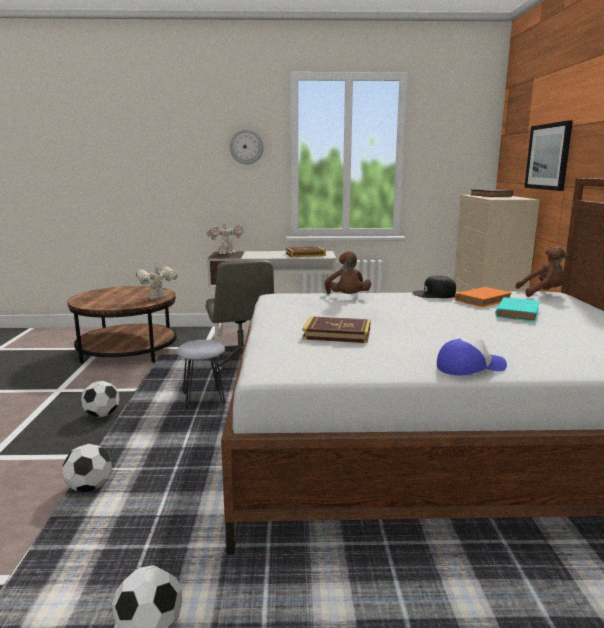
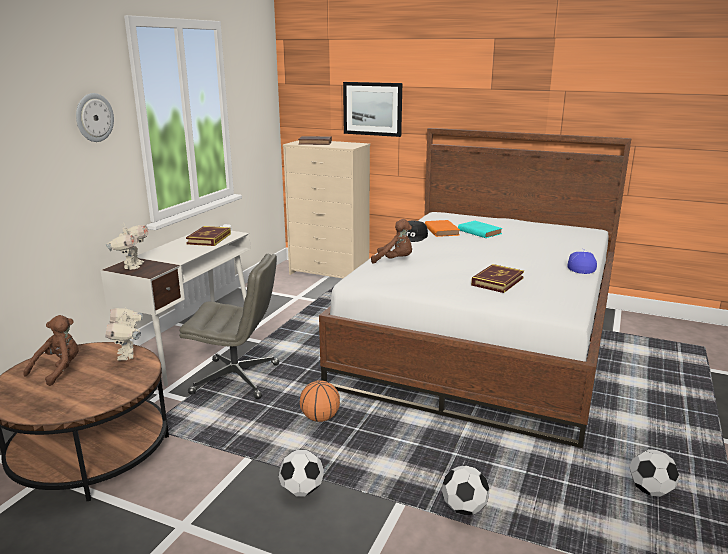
camera: 65 degrees left, 5 degrees up
grey stool [177,340,225,409] -> basketball [300,380,340,422]
brown plush toy [515,246,568,297] -> brown plush toy moved to [23,315,79,386]

